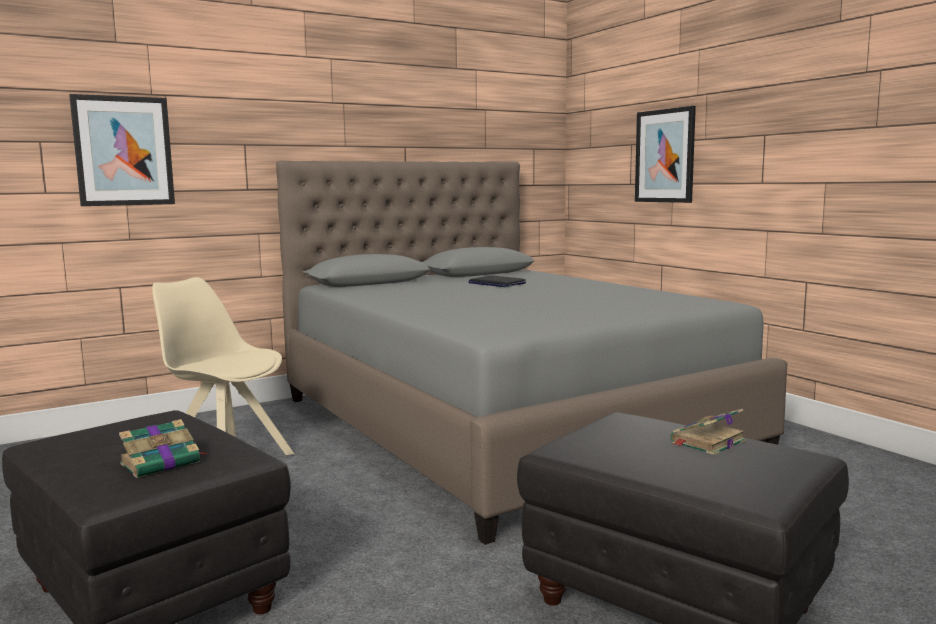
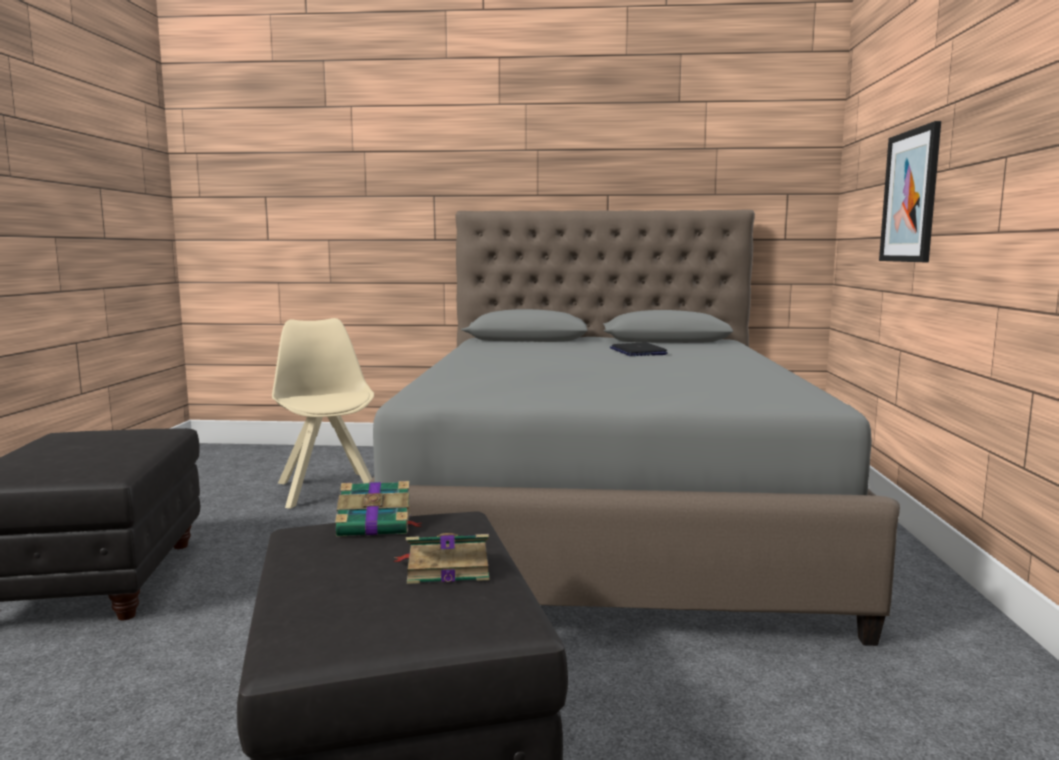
camera: 35 degrees right, 0 degrees up
picture [69,94,175,206] -> none
book [119,419,209,478] -> book moved to [335,481,422,537]

